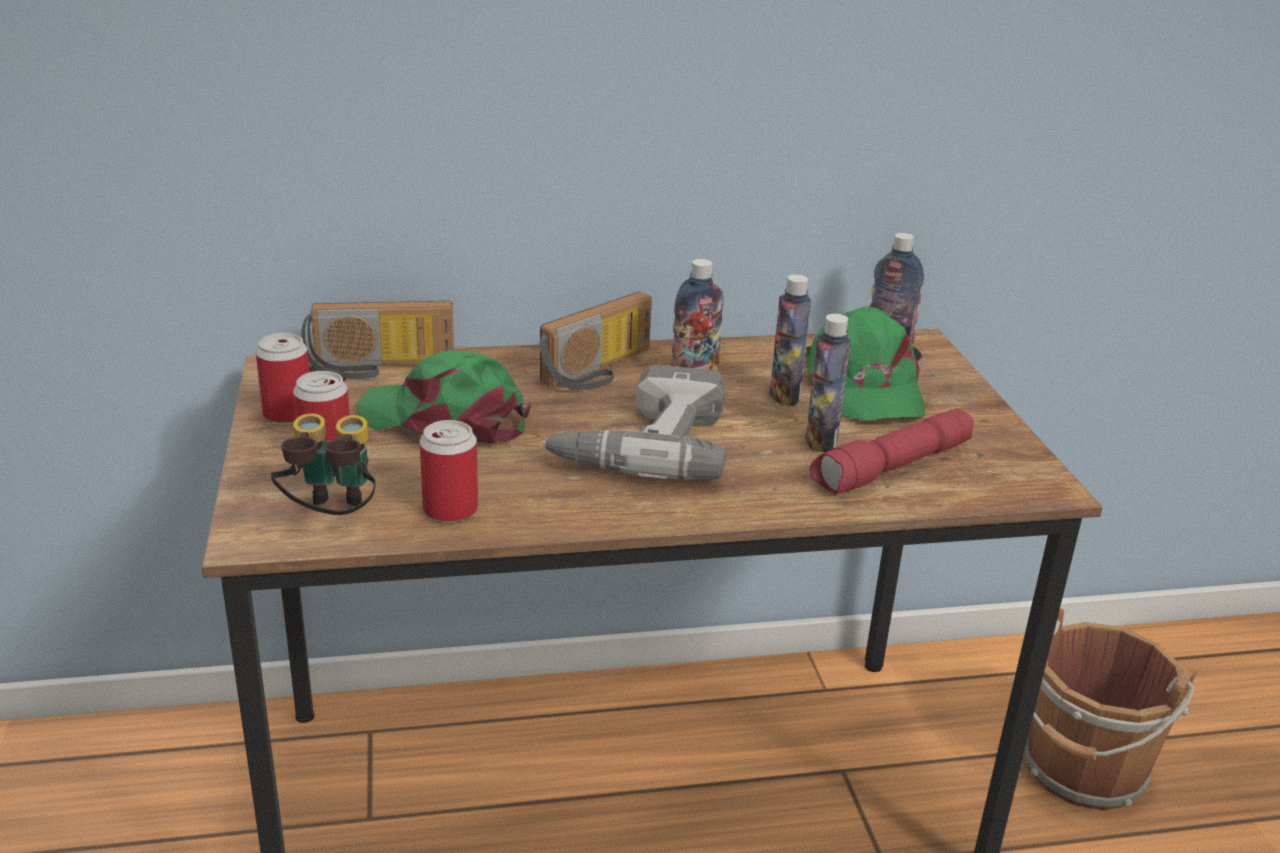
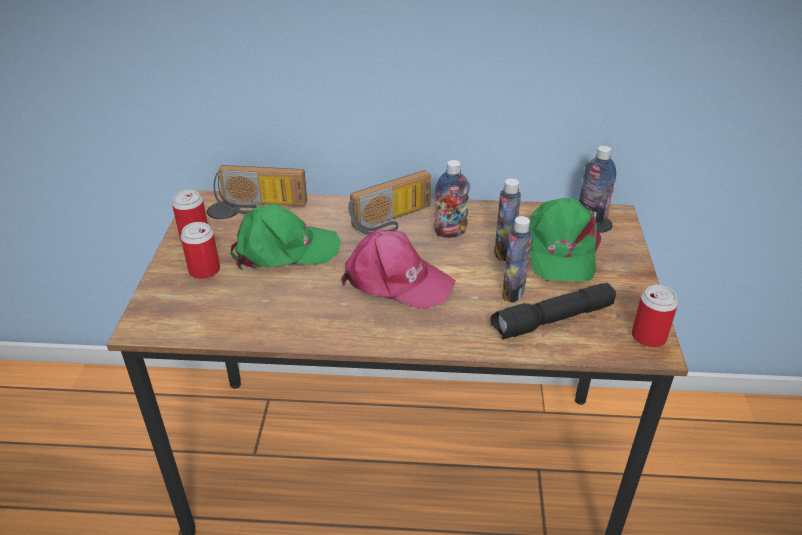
camera: 15 degrees right, 10 degrees up
binoculars [271,413,376,515] -> none
green cap [356,351,531,443] -> green cap turned 135 degrees clockwise [230,204,341,271]
can [420,420,478,522] -> can moved to [632,285,678,348]
power drill [541,365,726,480] -> pink cap [341,229,456,310]
red flashlight [810,409,974,495] -> black flashlight [491,283,616,340]
brown bucket [1024,608,1197,811] -> none

